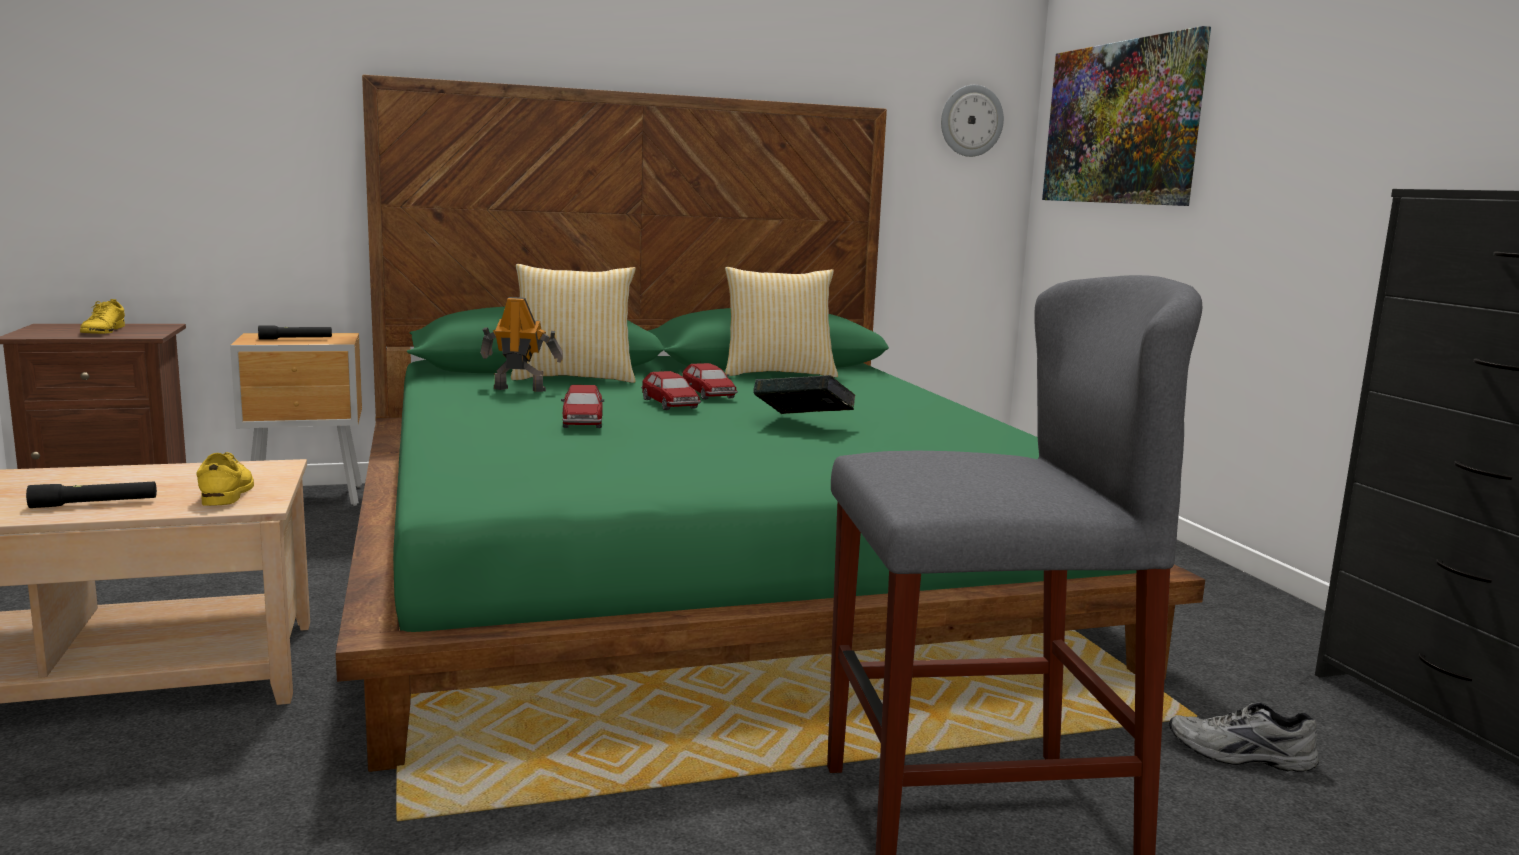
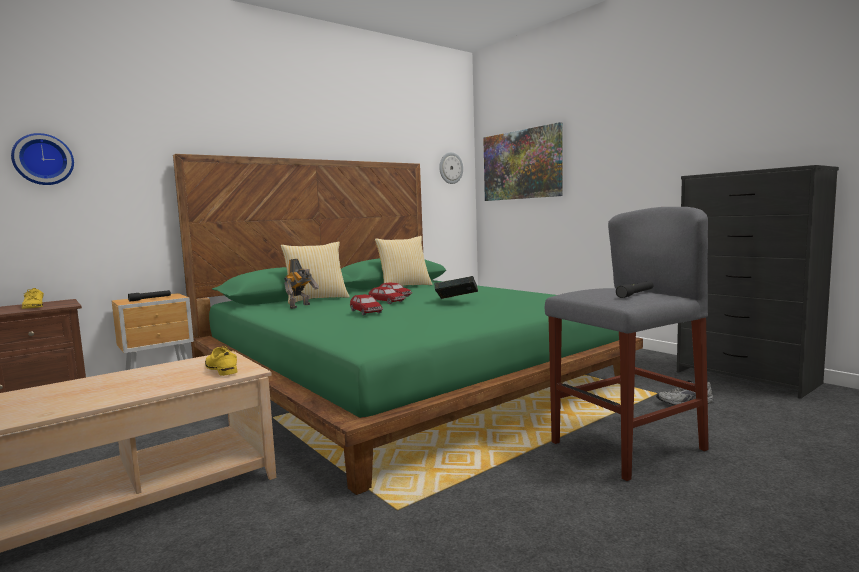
camera: 20 degrees left, 5 degrees down
black flashlight [26,482,157,508] -> black flashlight moved to [616,281,653,298]
toy robot [480,297,563,392] -> toy robot turned 135 degrees clockwise [284,259,319,309]
none -> wall clock [11,133,74,185]

